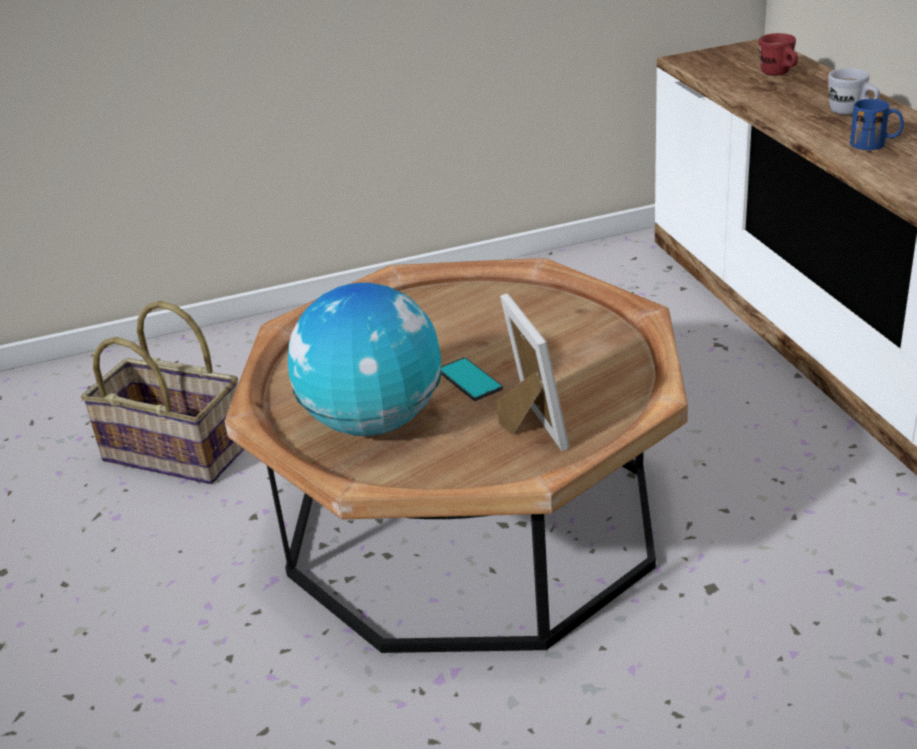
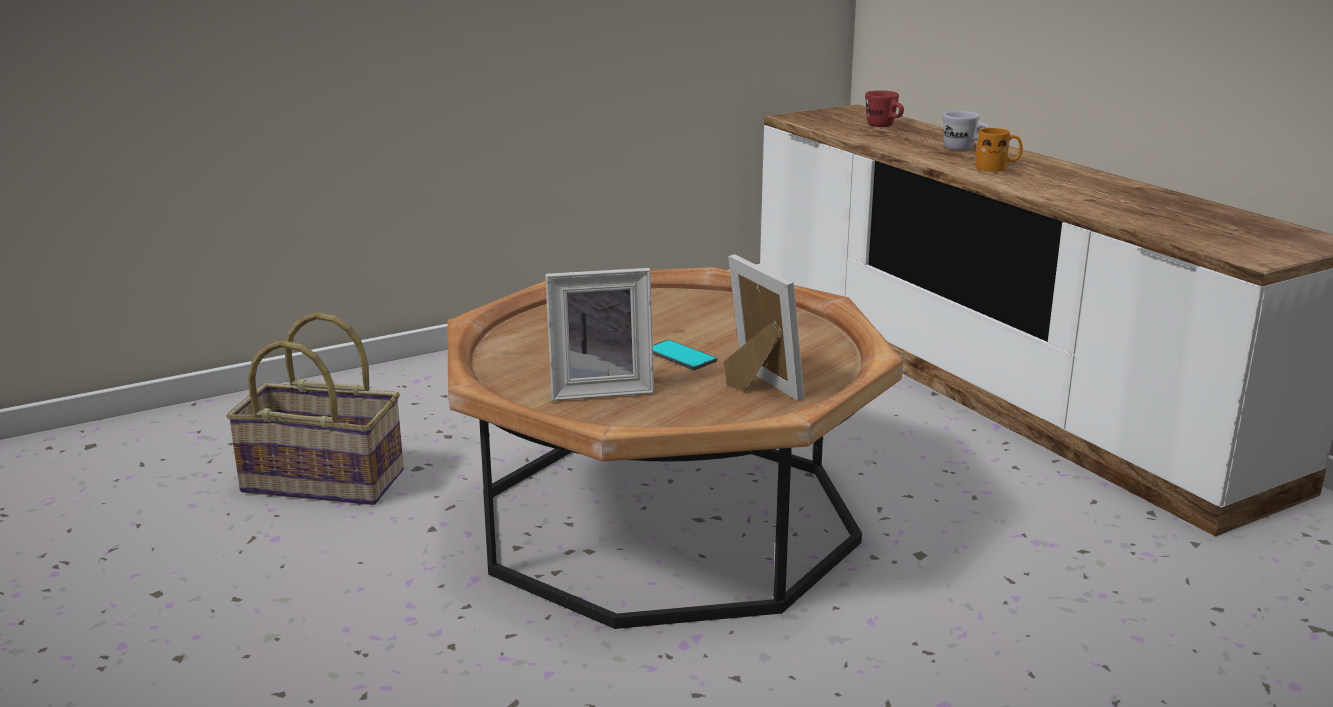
camera: 15 degrees left, 10 degrees down
globe [288,283,442,436] -> picture frame [545,268,654,401]
blue mug [850,99,904,150] -> orange mug [975,128,1023,172]

